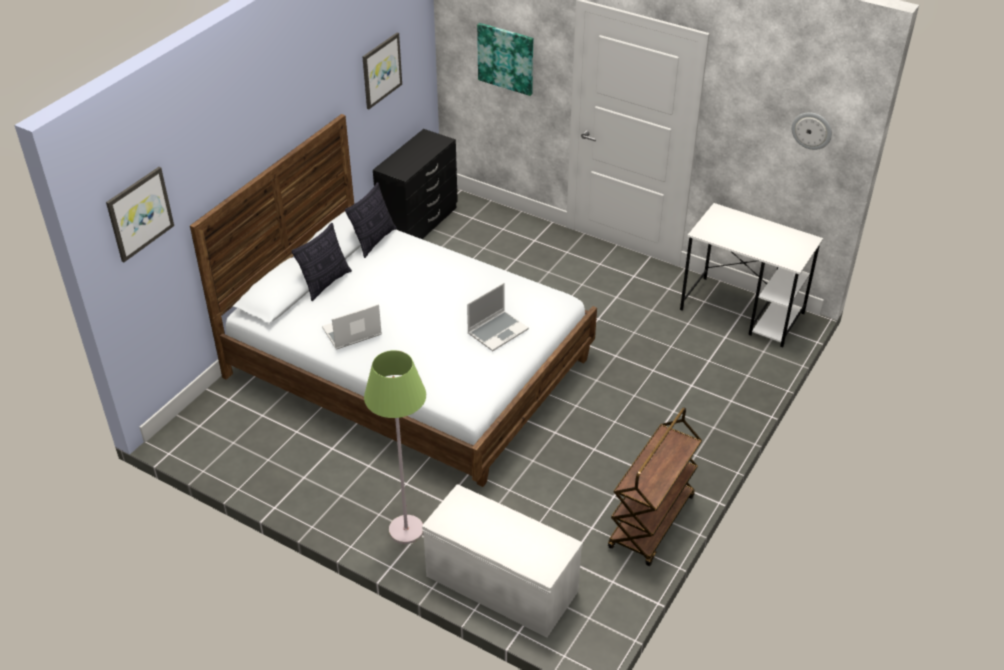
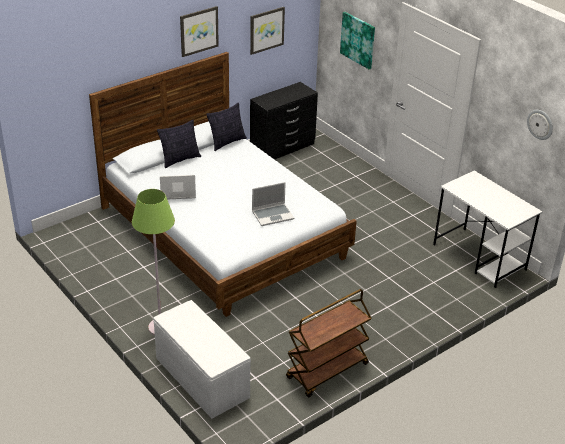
camera: 20 degrees right, 5 degrees down
picture [106,167,174,262] -> picture moved to [180,6,219,57]

